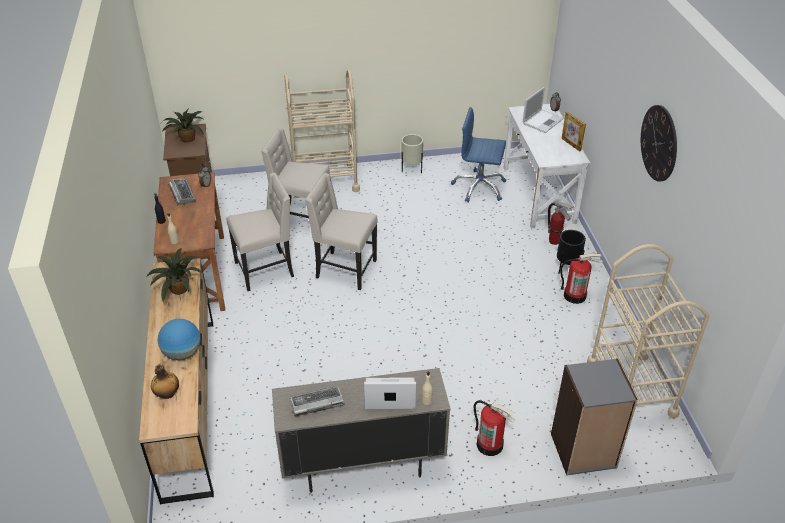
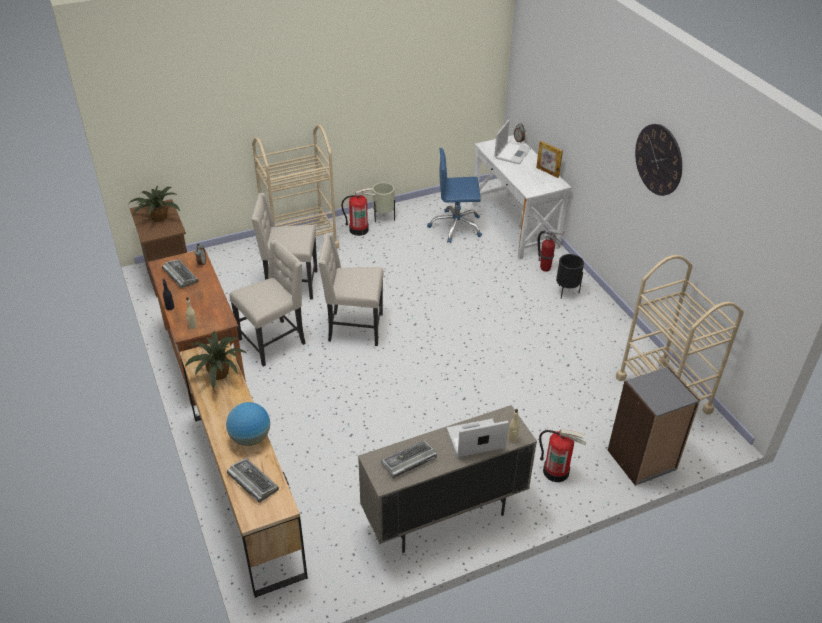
camera: 15 degrees left, 0 degrees up
bottle [151,364,179,399] -> keyboard [227,458,279,503]
fire extinguisher [560,254,603,304] -> fire extinguisher moved to [341,188,375,236]

